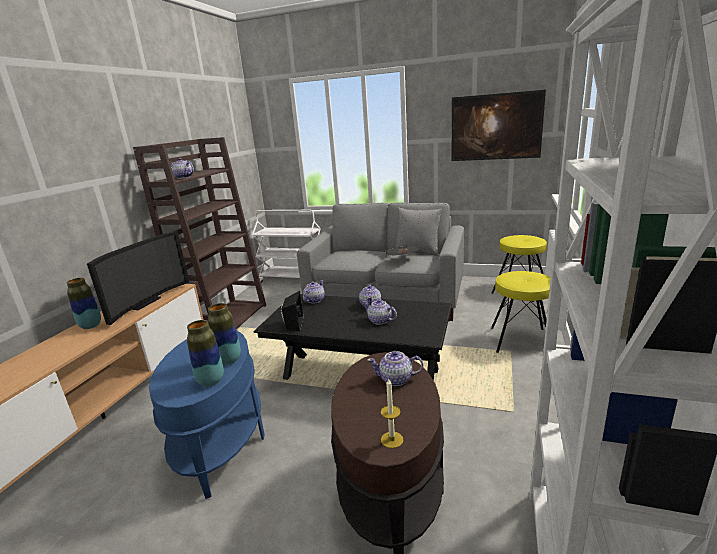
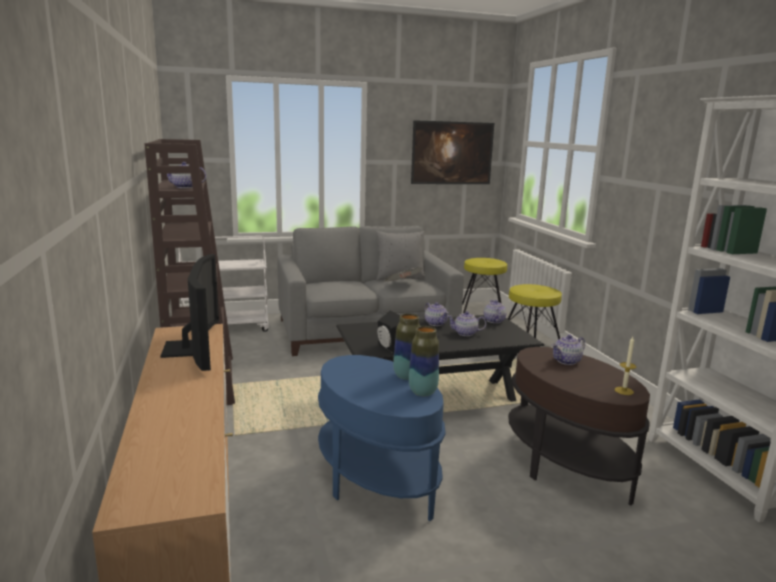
camera: 35 degrees left, 5 degrees down
vase [67,278,101,329] -> none
teapot [303,280,325,303] -> teapot moved to [484,300,506,323]

